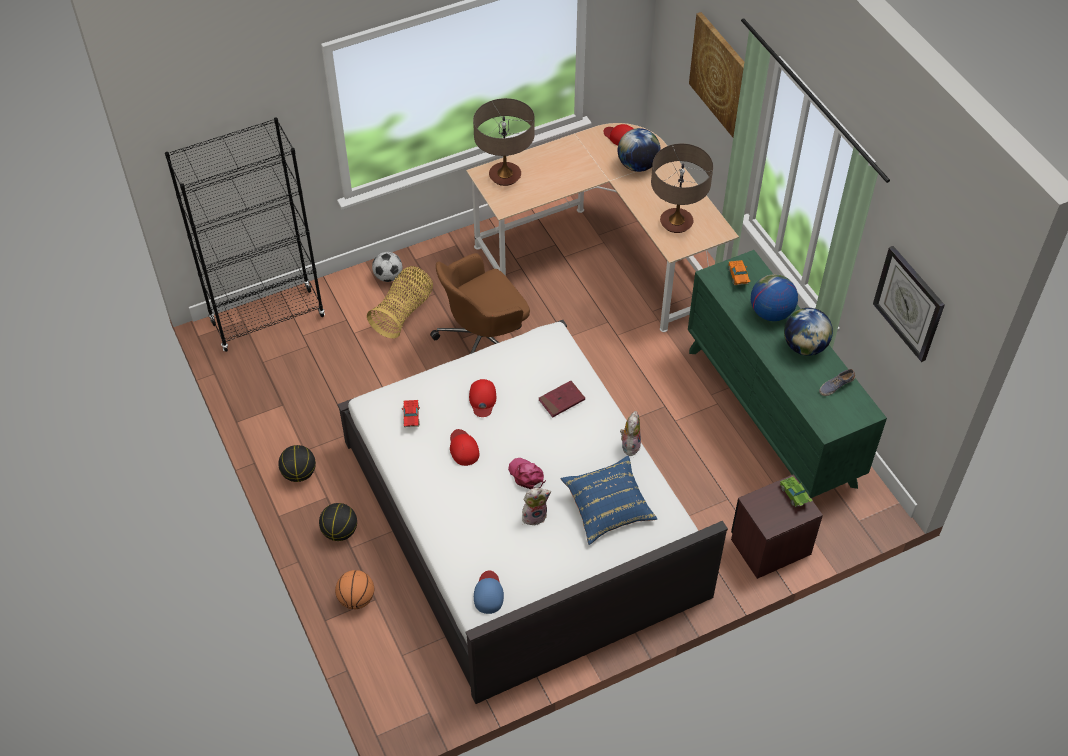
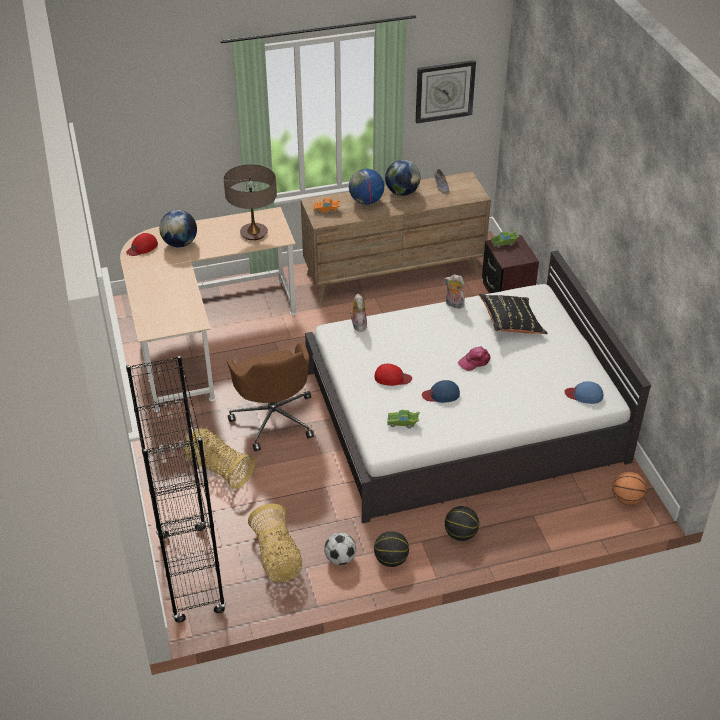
camera: 80 degrees left, 10 degrees down
basketball [335,570,374,609] -> basketball moved to [612,471,647,505]
football [372,252,402,282] -> football moved to [324,533,356,565]
red toy car [402,400,420,427] -> green toy car [387,410,420,429]
red cap [450,429,479,466] -> blue cap [422,380,460,403]
table lamp [473,98,535,186] -> none
plush toy [522,488,551,526] -> plush toy moved to [350,294,367,332]
red book [539,380,585,418] -> none
blue pillow [561,456,657,545] -> black pillow [478,294,548,334]
green dresser [688,250,887,498] -> brown dresser [301,172,491,304]
picture [689,12,744,137] -> none
none -> basket [248,503,303,582]

